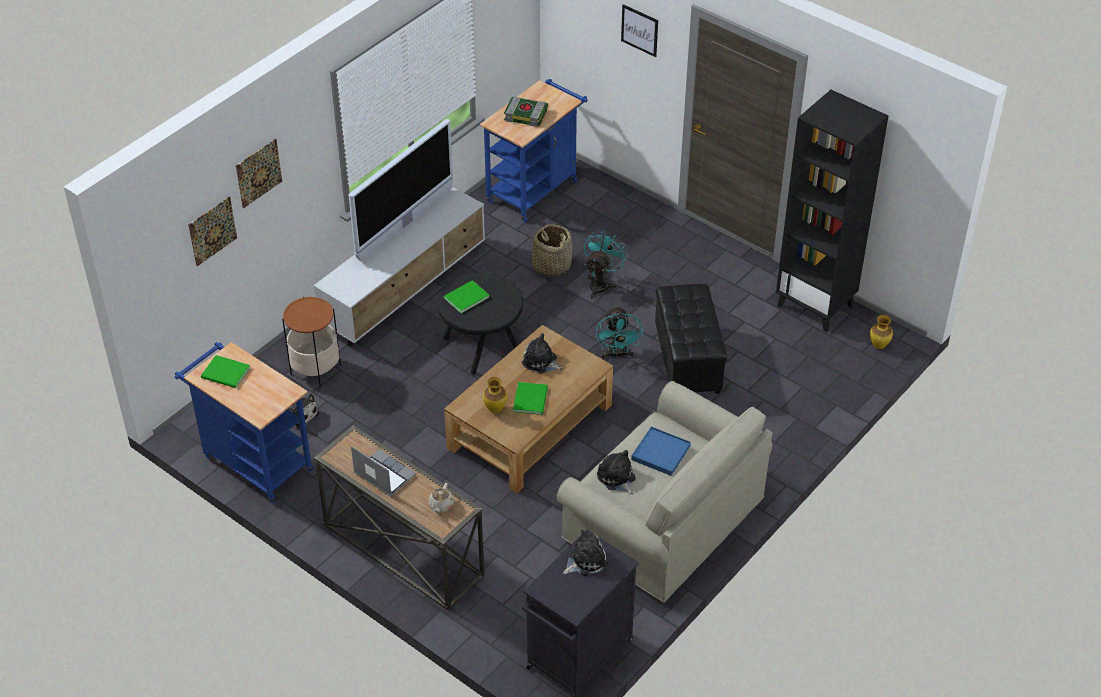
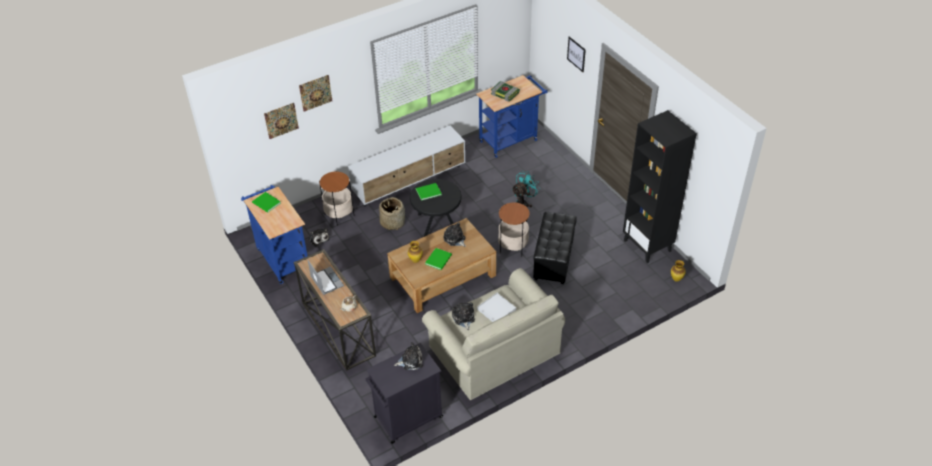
camera: 20 degrees right, 0 degrees up
television [348,119,453,261] -> none
basket [532,224,572,276] -> basket moved to [379,197,405,230]
turquoise fan [596,306,643,359] -> side table [498,202,530,257]
blue tray [631,427,691,476] -> white tray [477,293,516,322]

